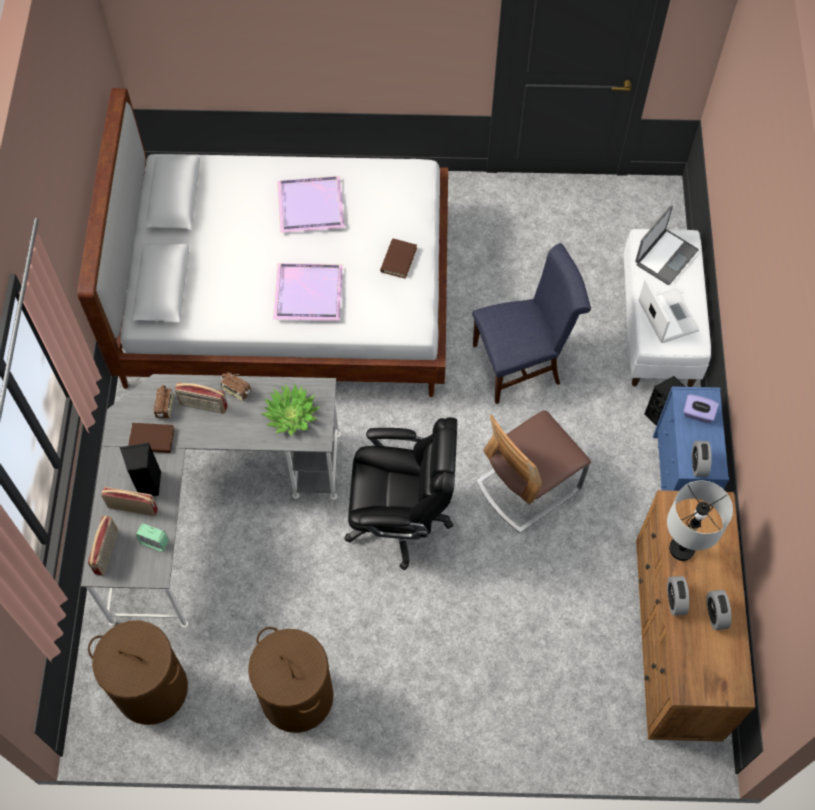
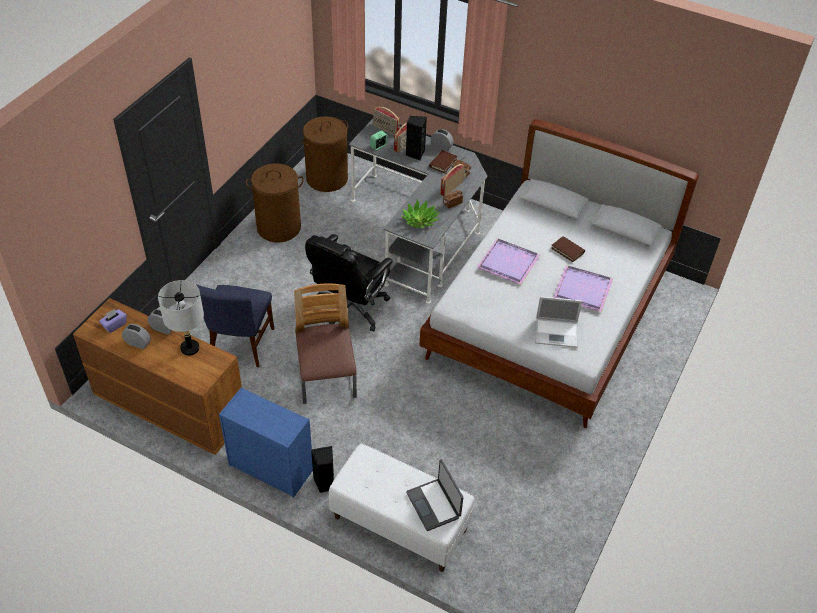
camera: 115 degrees right, 15 degrees down
brown book [380,239,417,279] -> brown book moved to [551,236,585,262]
blue chair [472,243,591,404] -> blue chair moved to [195,284,274,367]
laptop [638,278,699,343] -> laptop moved to [535,296,582,348]
purple tissue box [683,394,719,423] -> purple tissue box moved to [99,309,127,333]
alarm clock [692,441,712,477] -> alarm clock moved to [431,129,454,151]

